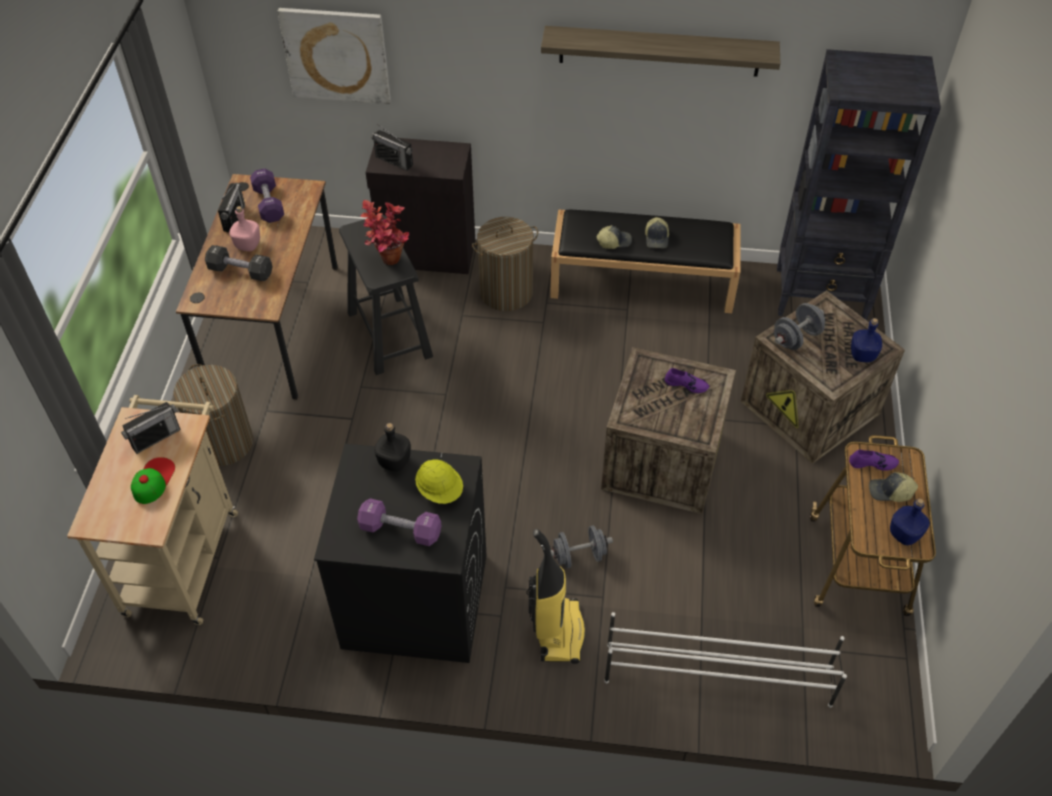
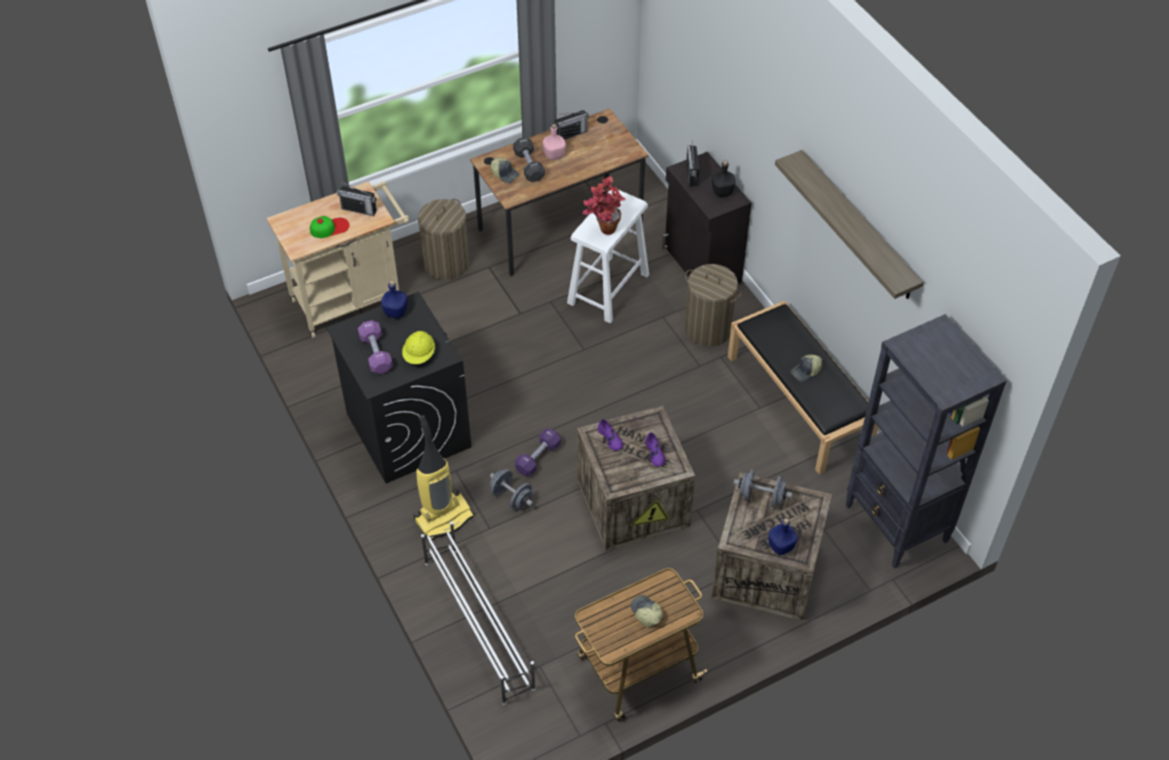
camera: 55 degrees right, 0 degrees up
purple dumbbell [250,168,284,223] -> purple dumbbell moved to [515,428,561,476]
picture [277,8,391,104] -> none
black stool [339,215,433,375] -> white stool [567,190,649,323]
black bottle [374,423,411,472] -> black bottle moved to [712,160,735,197]
cap [596,225,632,249] -> cap moved to [491,158,519,183]
purple shoe [849,450,899,471] -> purple shoe moved to [598,419,623,451]
blue bottle [890,499,930,545] -> blue bottle moved to [381,280,407,318]

